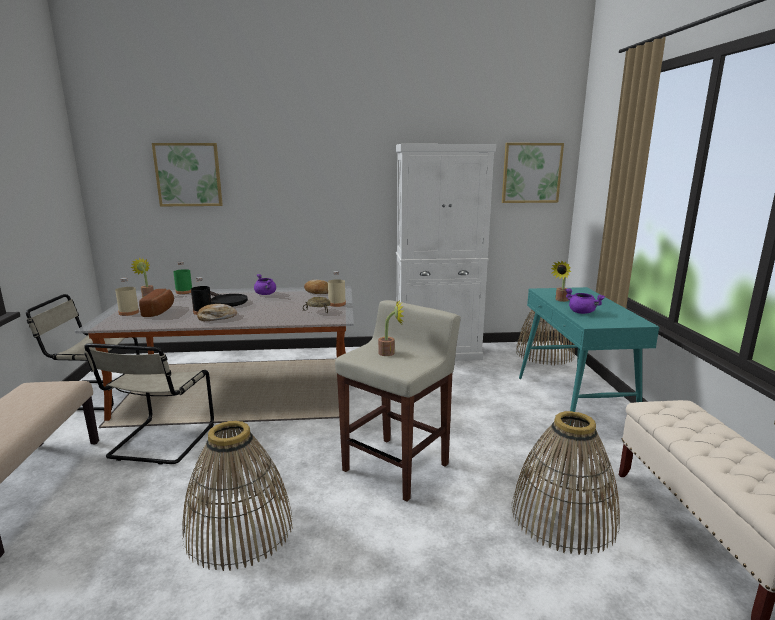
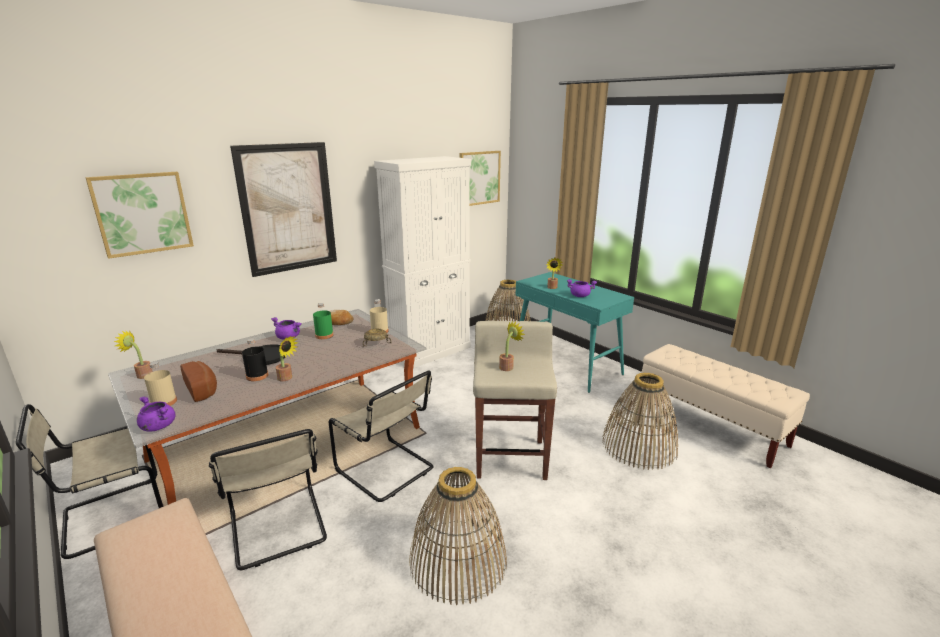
camera: 35 degrees left, 5 degrees up
green bottle [173,261,192,294] -> green bottle moved to [313,303,334,339]
bread [197,304,237,321] -> potted plant [276,336,298,381]
none -> purple cooking pot [137,396,176,432]
none -> picture [230,142,337,277]
none -> beige chair [329,370,434,502]

